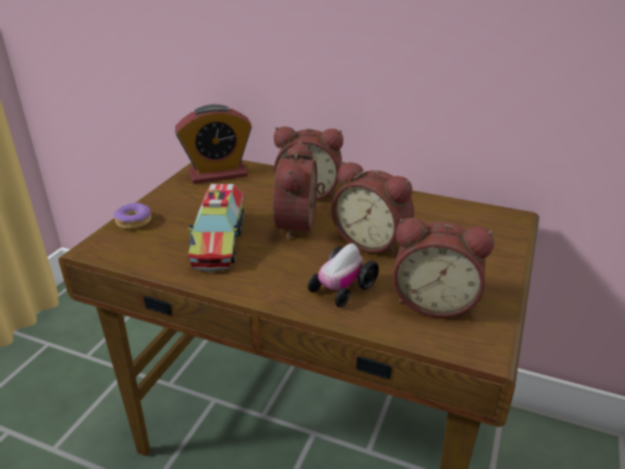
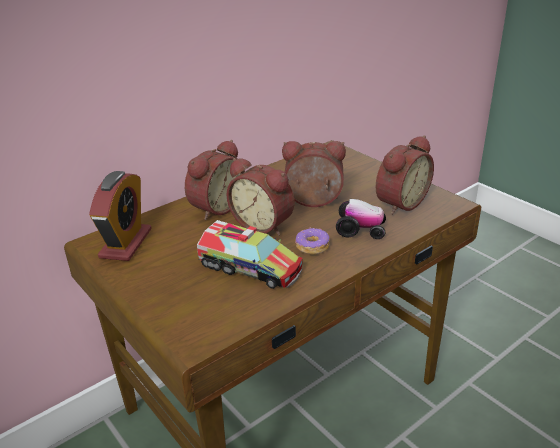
camera: 60 degrees left, 0 degrees up
donut [114,203,152,229] -> donut moved to [295,227,330,255]
toy car [308,243,379,307] -> toy car turned 60 degrees counterclockwise [336,199,386,239]
alarm clock [331,162,414,255] -> alarm clock turned 150 degrees counterclockwise [282,141,346,207]

